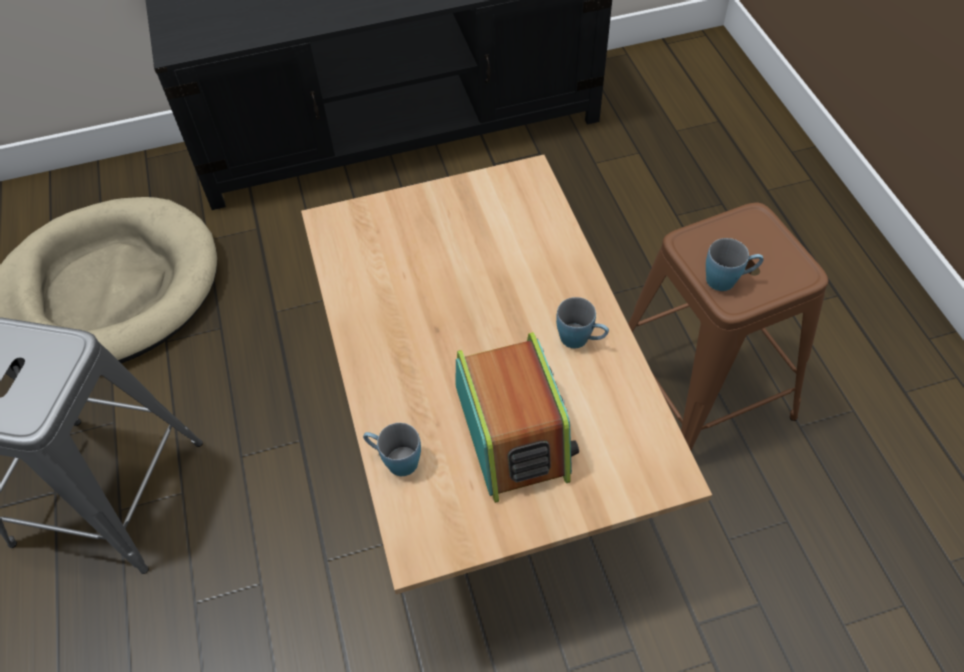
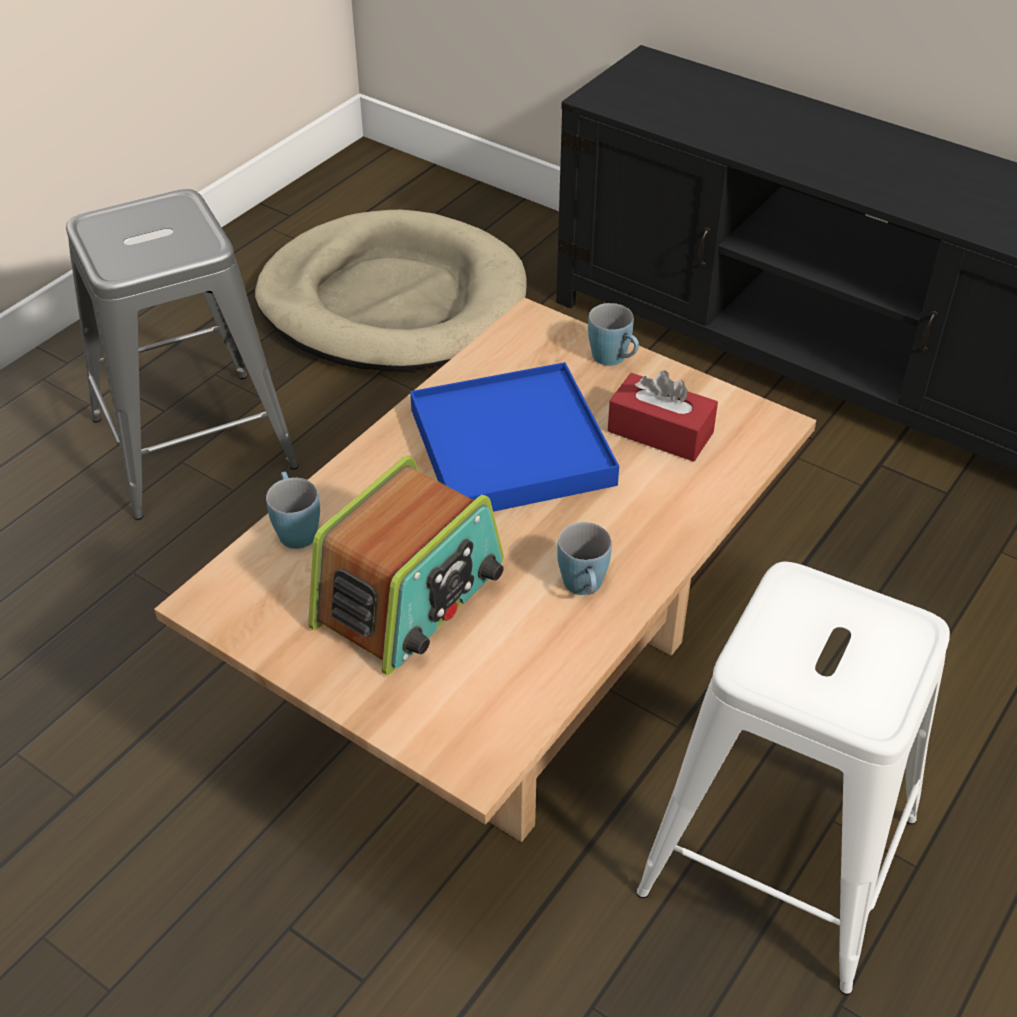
camera: 50 degrees right, 10 degrees down
brown stool [628,203,828,450] -> white stool [637,561,950,995]
blue mug [706,238,764,291] -> blue mug moved to [588,303,639,366]
none -> blue tray [410,362,619,512]
none -> red tissue box [608,371,718,462]

